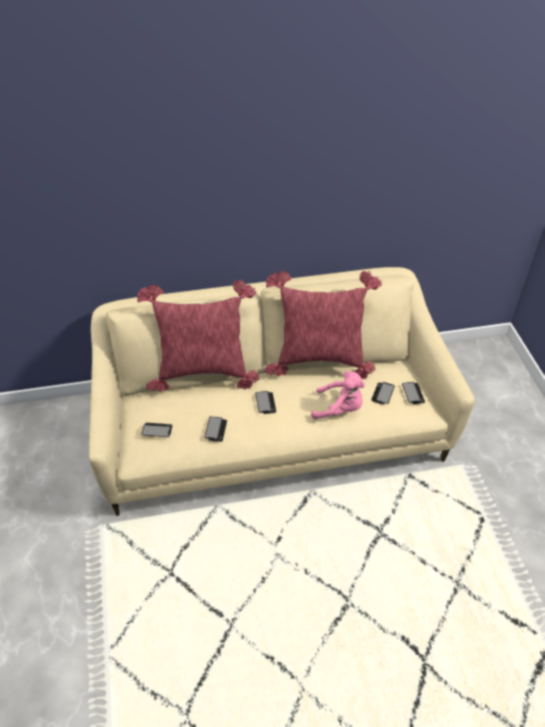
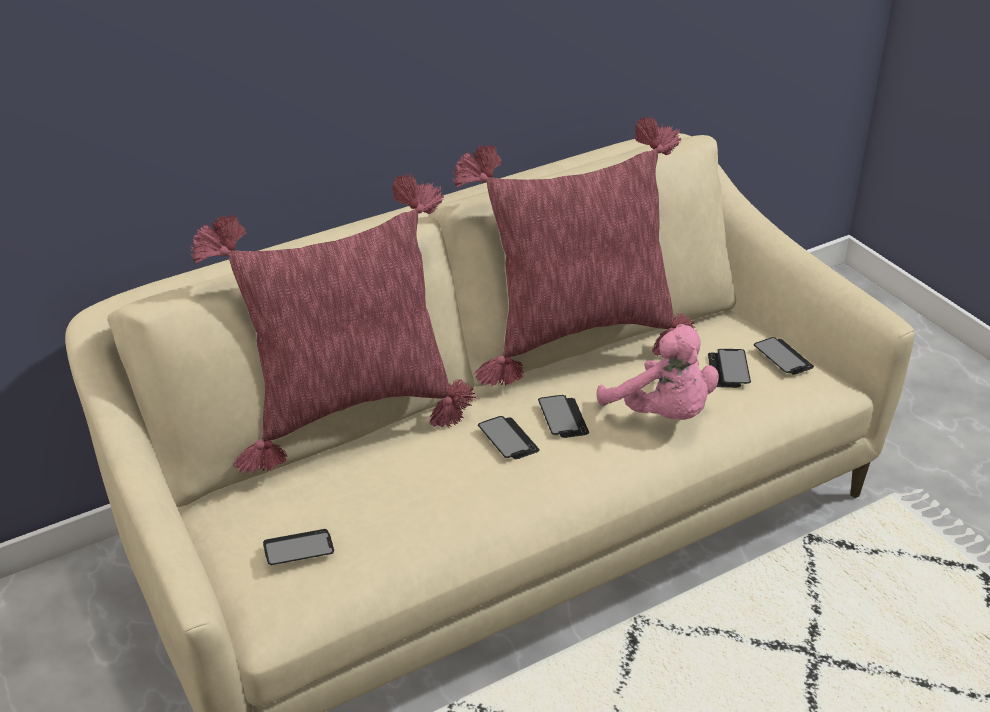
camera: 20 degrees left, 10 degrees down
phone [204,416,227,442] -> phone moved to [538,395,589,438]
pink plush toy [311,371,365,419] -> pink plush toy turned 60 degrees clockwise [597,324,719,420]

